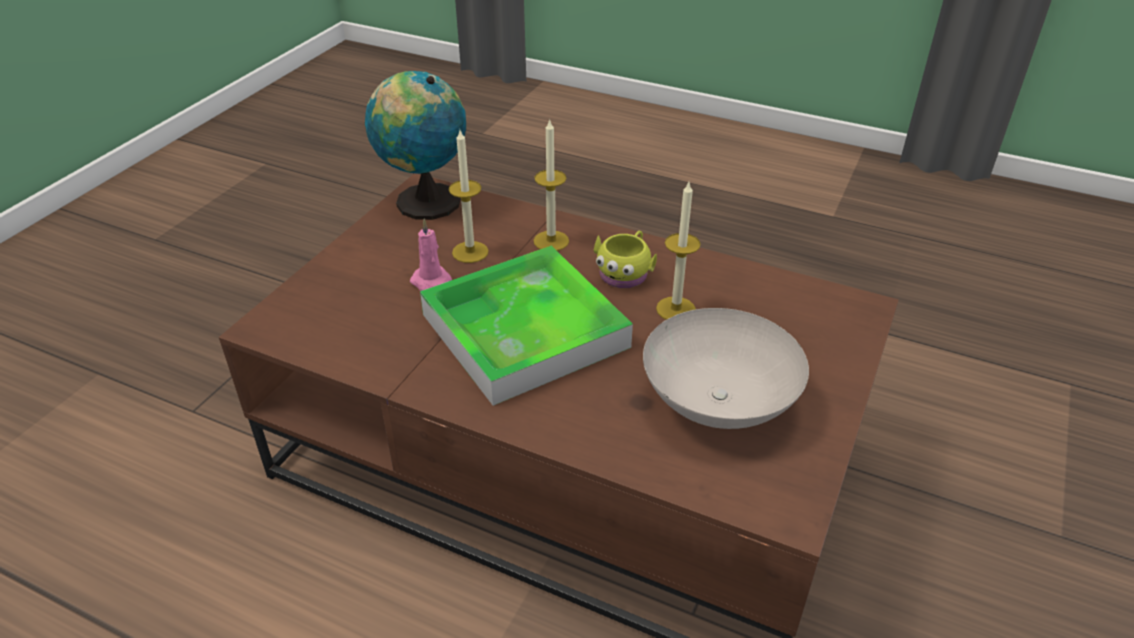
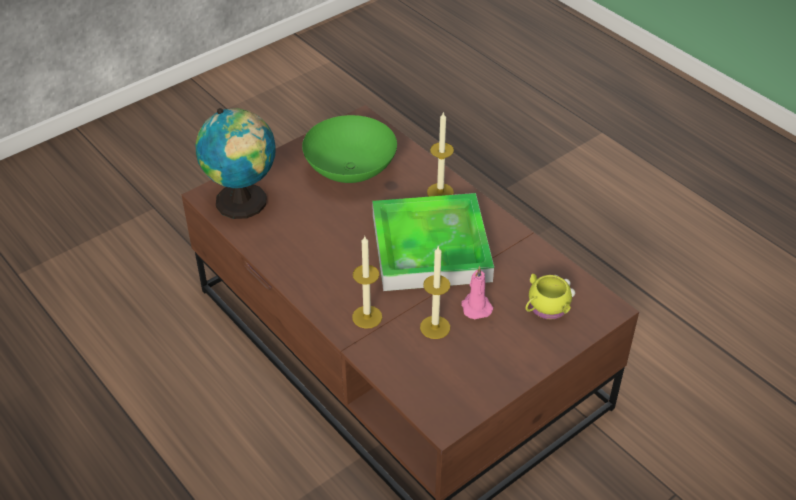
camera: 155 degrees left, 5 degrees up
globe [365,71,466,220] -> globe moved to [196,108,276,219]
yellow mug [594,231,657,288] -> yellow mug moved to [526,274,575,320]
white bowl [643,308,809,429] -> green bowl [302,115,397,183]
candle [656,182,701,320] -> candle moved to [427,111,454,197]

